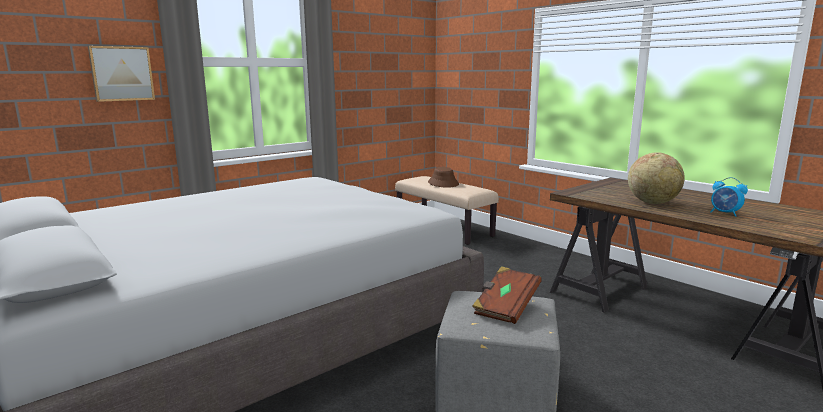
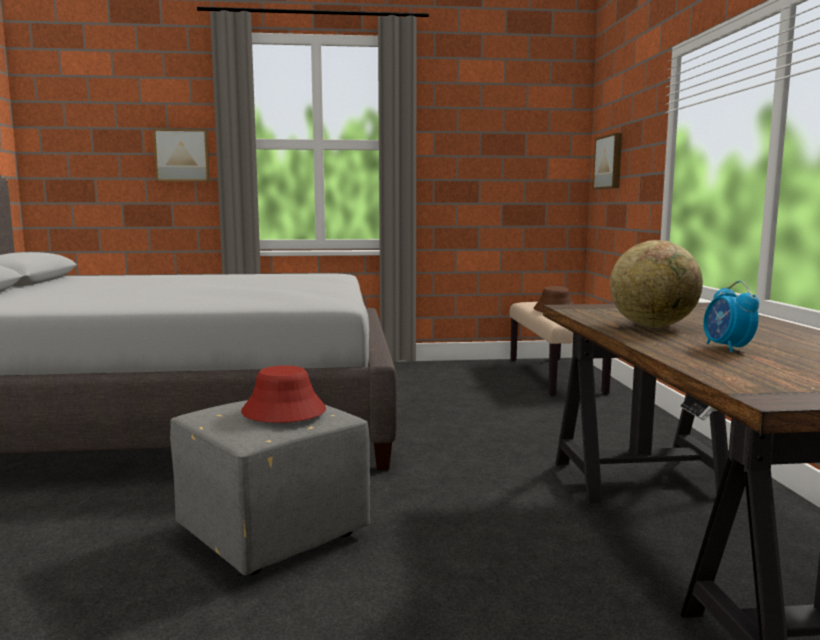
camera: 35 degrees right, 5 degrees down
brown book [472,266,542,324] -> red hat [241,365,326,423]
none -> picture [593,133,622,189]

